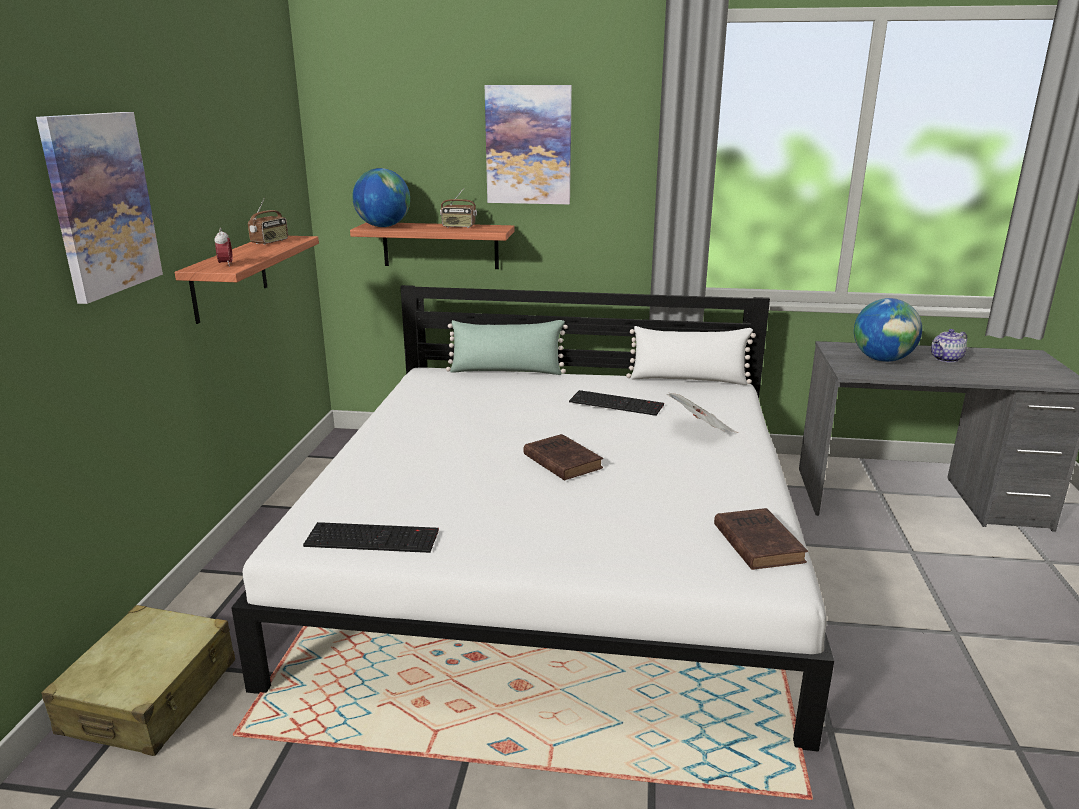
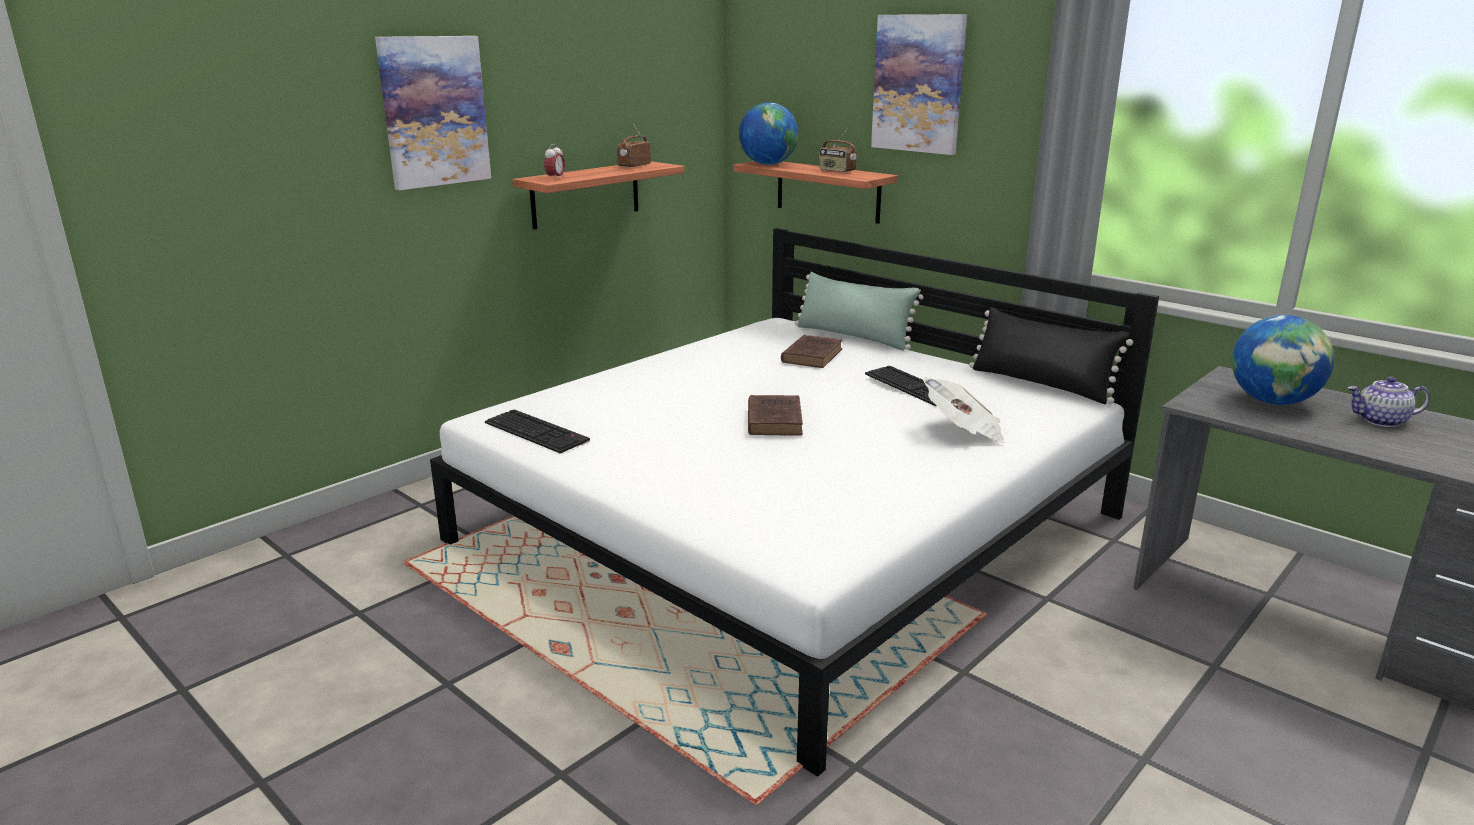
camera: 35 degrees right, 0 degrees up
beige suitcase [41,605,235,756] -> none
radio [248,197,288,245] -> radio turned 150 degrees clockwise [617,125,651,168]
white pillow [626,326,756,385] -> black pillow [969,307,1133,404]
brown book [714,508,808,570] -> brown book moved to [781,335,843,368]

